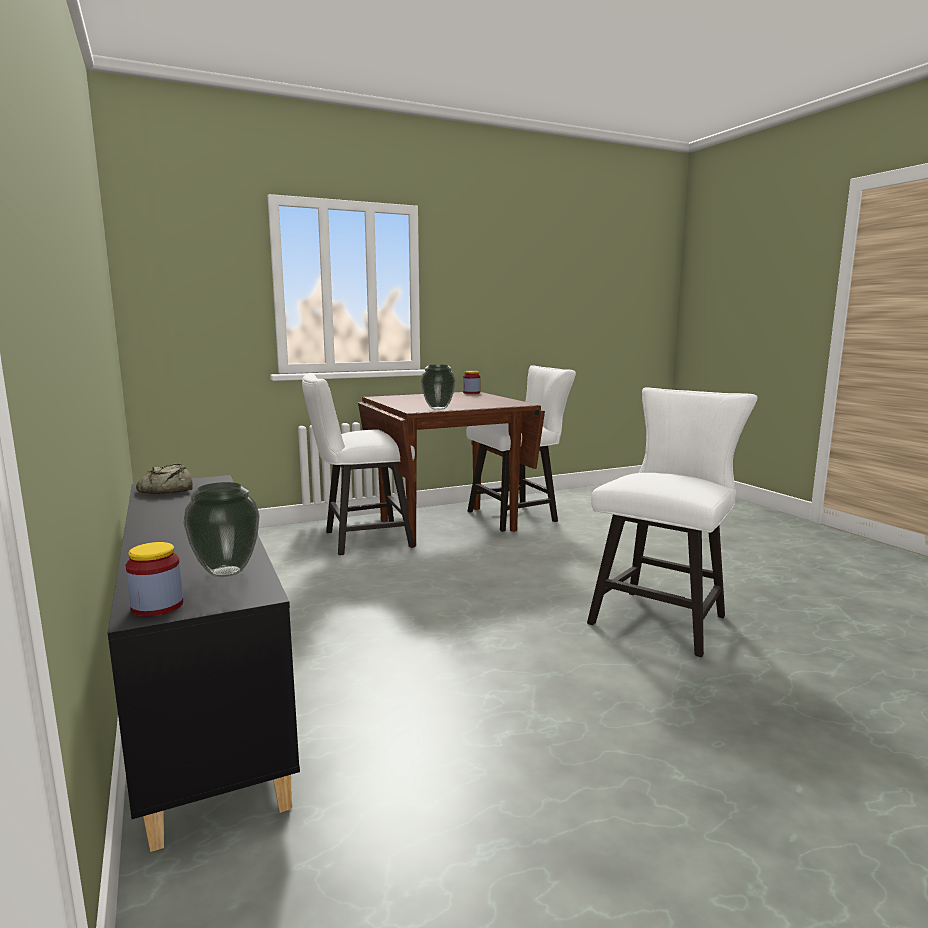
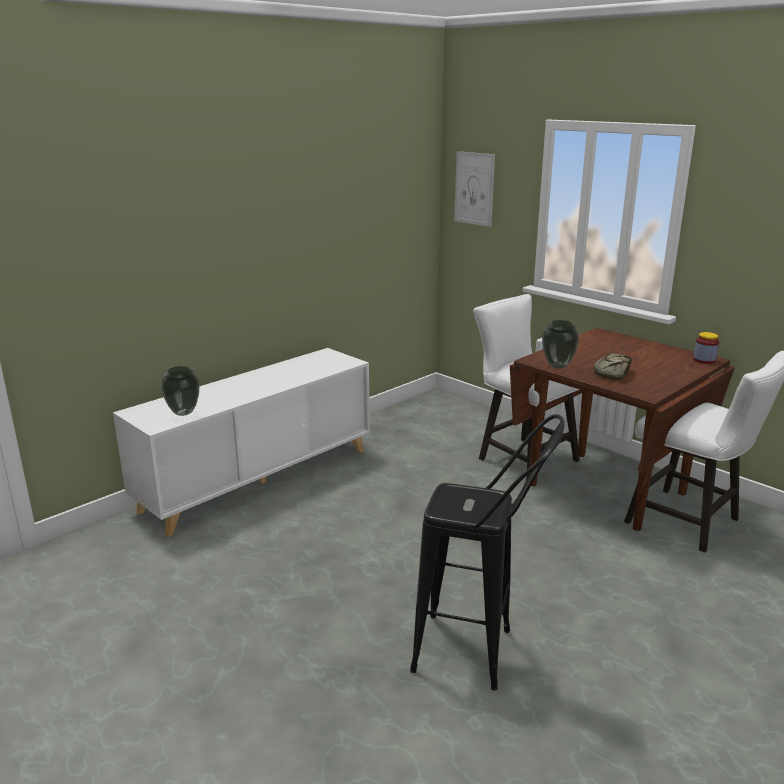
camera: 70 degrees right, 10 degrees up
black cabinet [108,475,300,852] -> white cabinet [113,348,370,537]
jar [126,542,183,617] -> none
bread [136,464,193,494] -> bread moved to [593,353,632,380]
white chair [587,387,758,657] -> black stool [410,414,565,690]
none -> picture [454,151,495,227]

